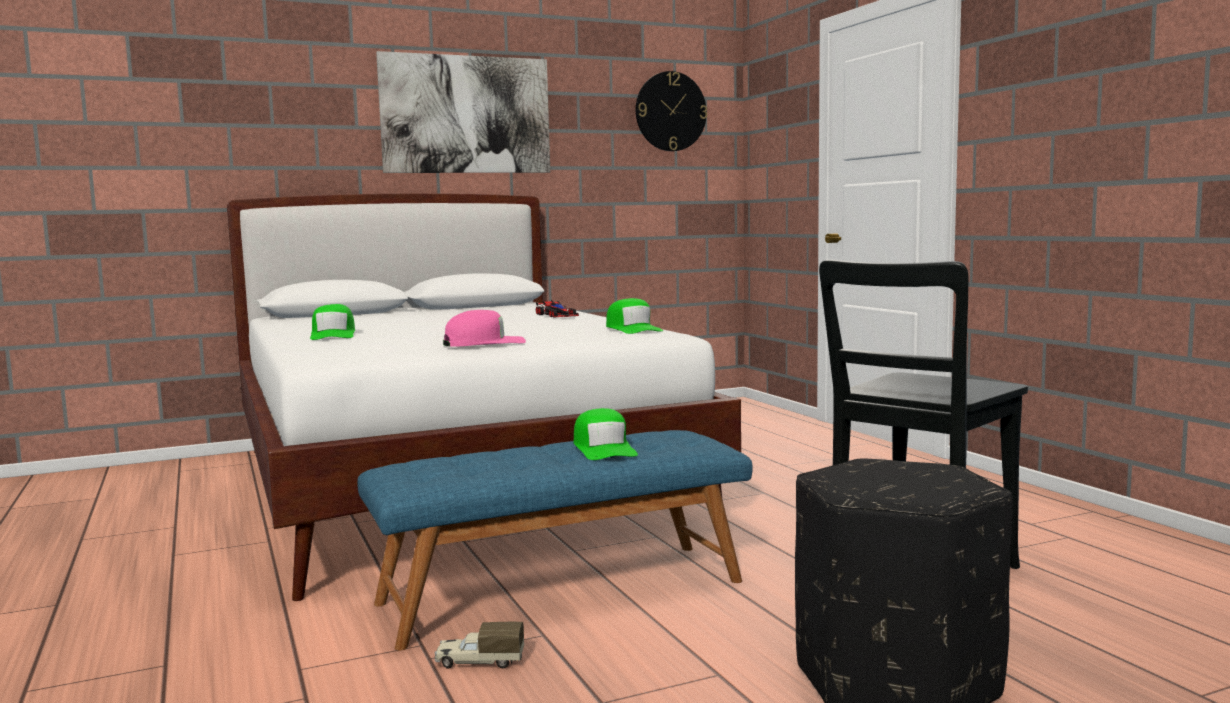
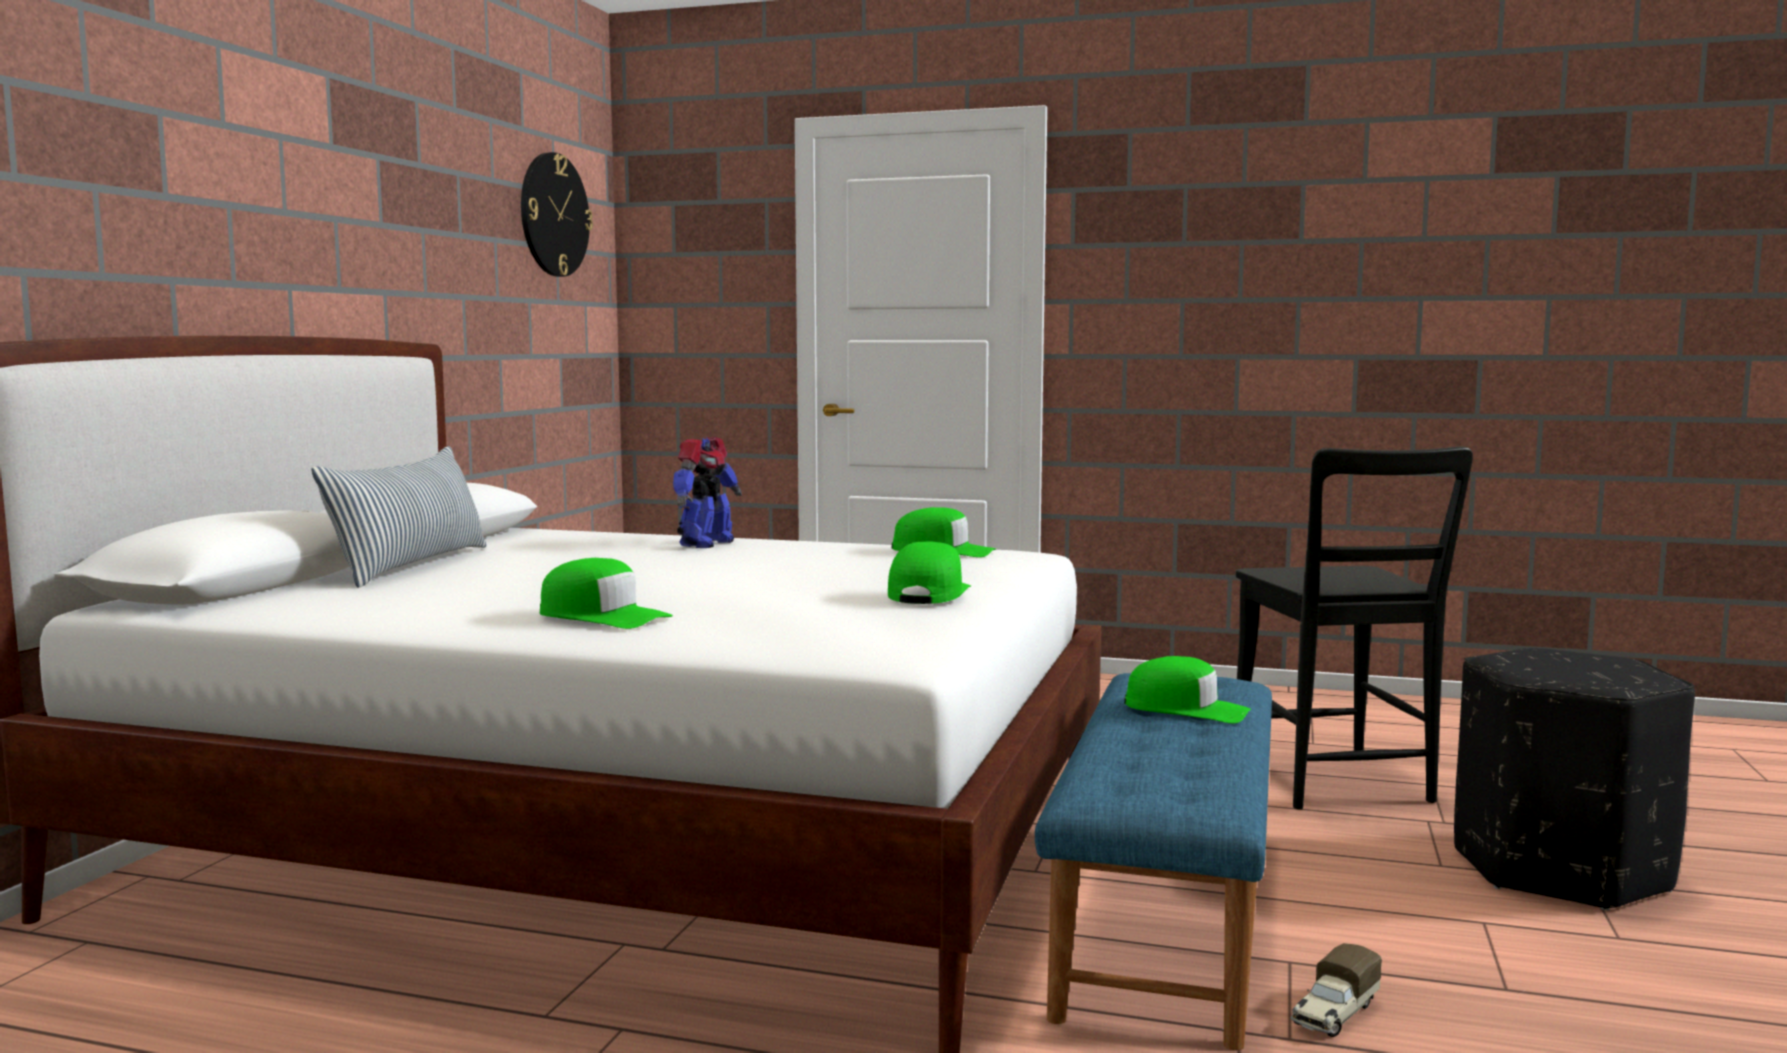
camera: 50 degrees left, 0 degrees up
picture [376,51,550,173] -> none
pink cap [443,310,526,347] -> green cap [888,541,971,604]
toy car [536,300,579,318] -> toy robot [673,437,742,548]
none -> pillow [311,446,487,588]

